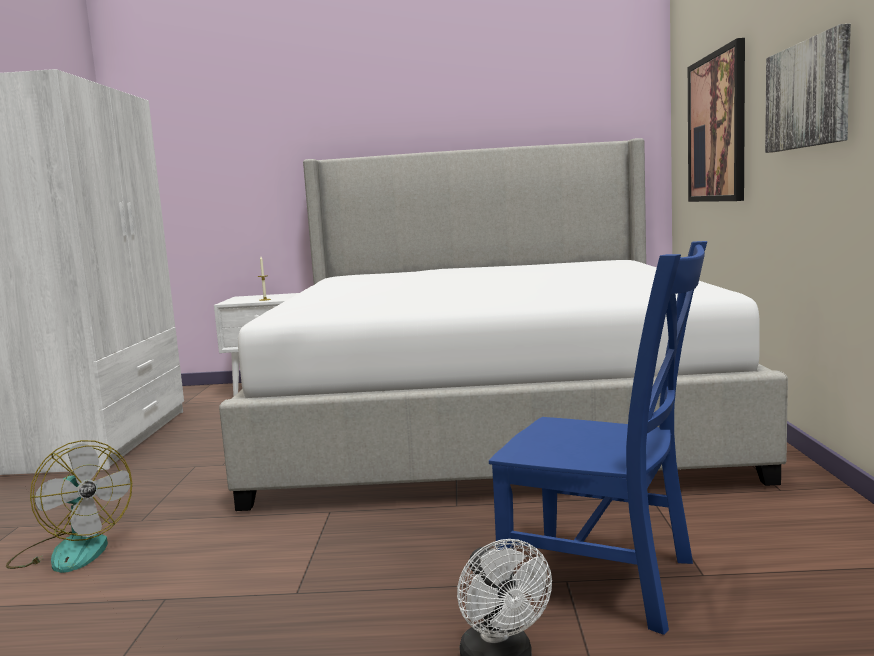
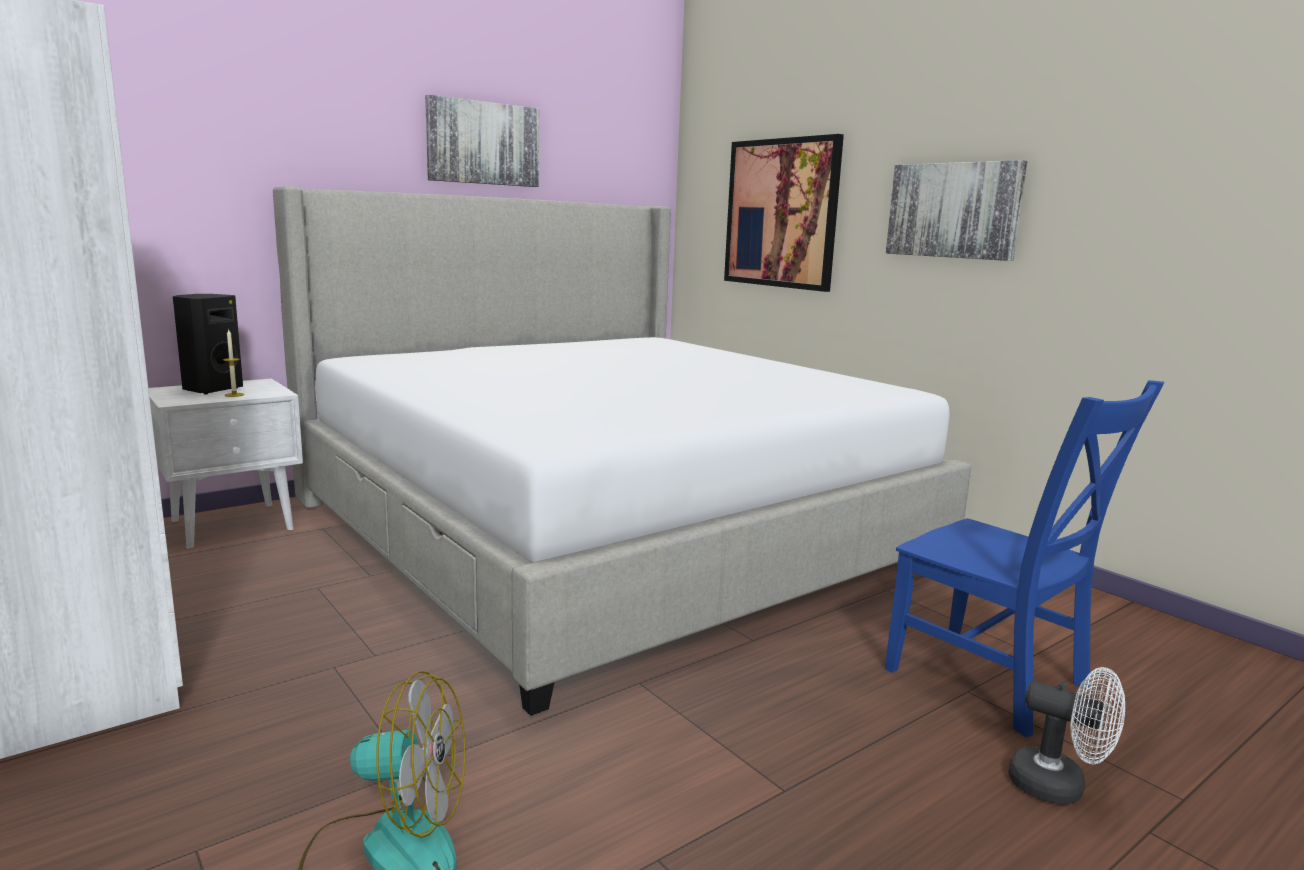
camera: 40 degrees left, 5 degrees up
blue chair [489,241,707,635] -> blue chair turned 60 degrees clockwise [885,380,1165,737]
none -> black speaker [173,294,243,394]
none -> picture [425,95,539,187]

